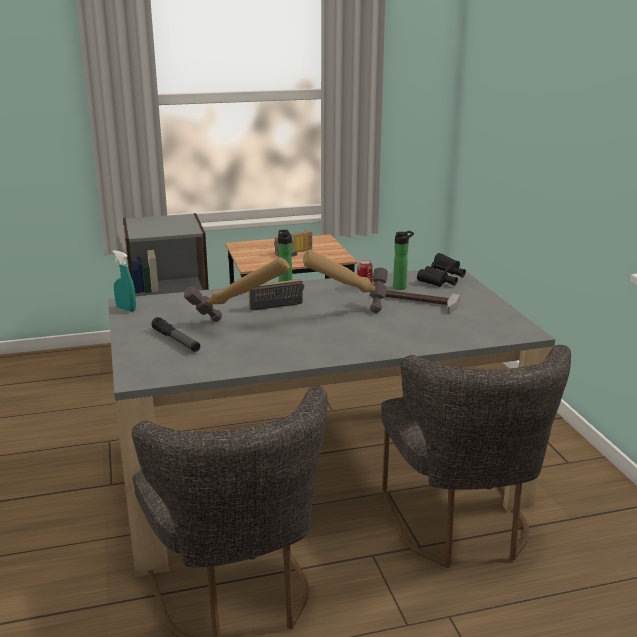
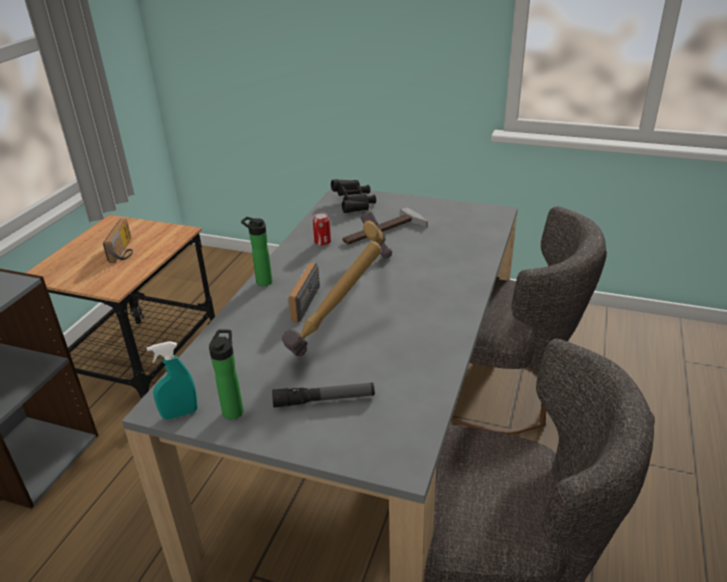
camera: 55 degrees left, 10 degrees up
bottle [393,231,414,290] -> bottle moved to [209,330,244,420]

